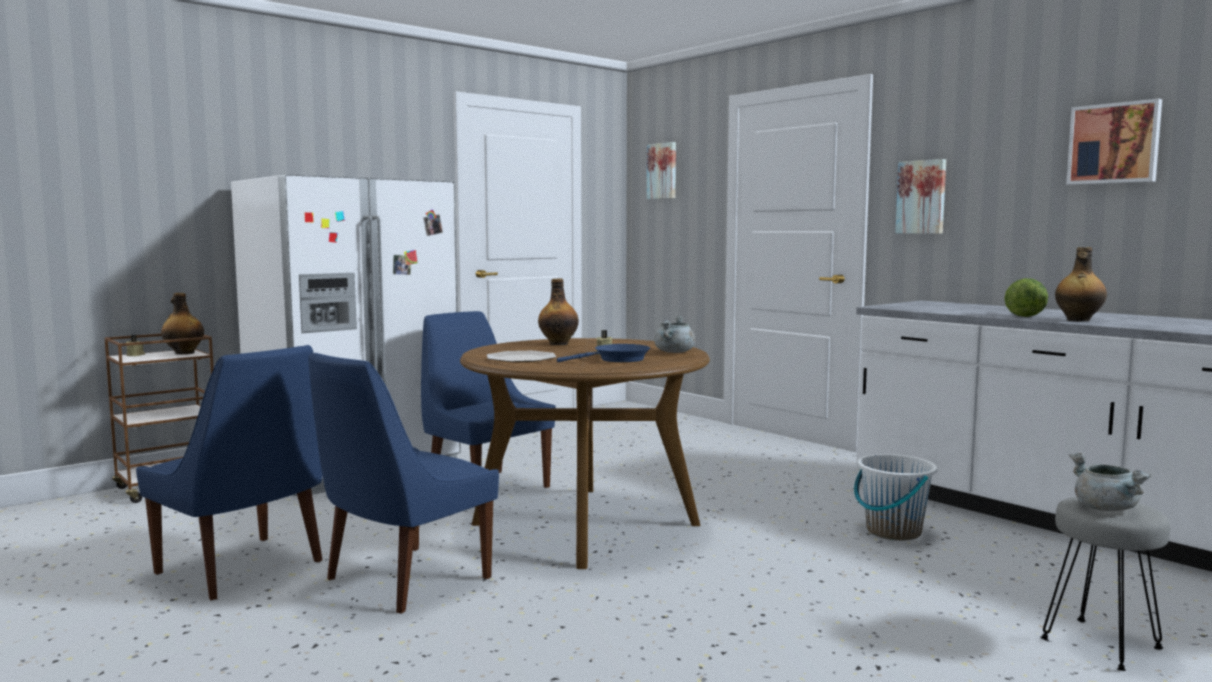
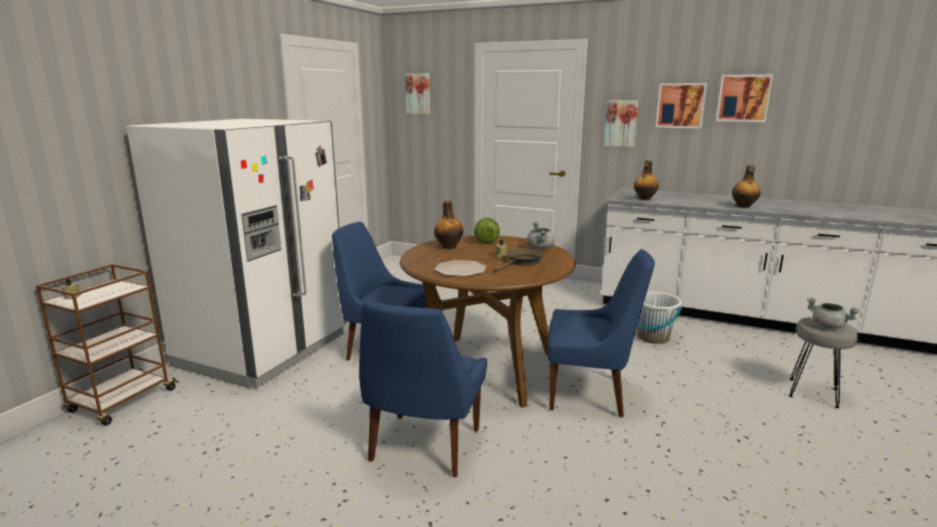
camera: 25 degrees left, 10 degrees up
blue chair [136,345,322,600] -> blue chair moved to [548,249,655,418]
bottle [161,293,204,354] -> bottle moved to [634,160,659,200]
blue frying pan [557,344,650,362] -> brown frying pan [495,248,545,272]
lettuce [1004,278,1048,317] -> lettuce moved to [474,218,500,244]
none -> picture [656,83,707,129]

